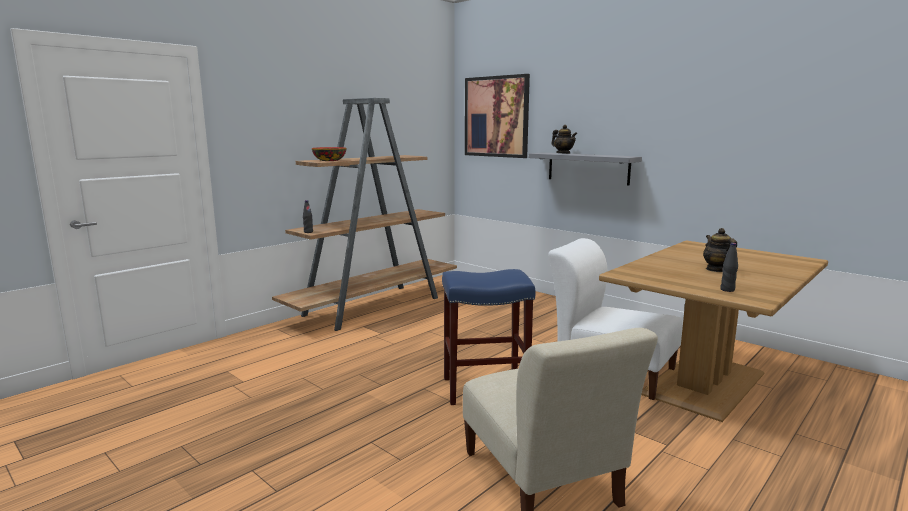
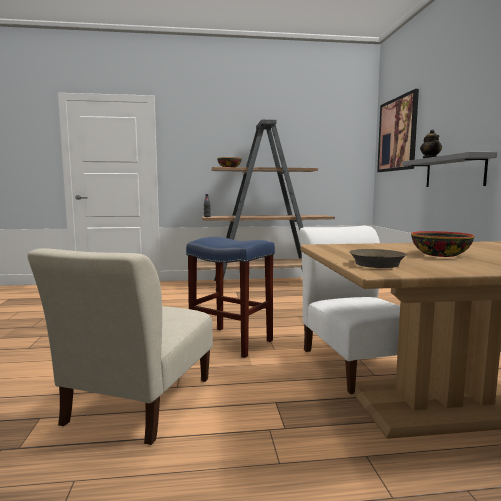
camera: 40 degrees right, 5 degrees down
teapot [703,228,737,272] -> bowl [411,231,474,257]
black bottle [720,243,738,292] -> brown frying pan [350,249,407,268]

